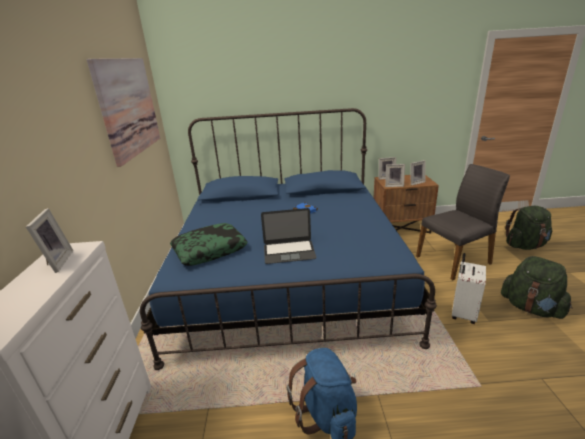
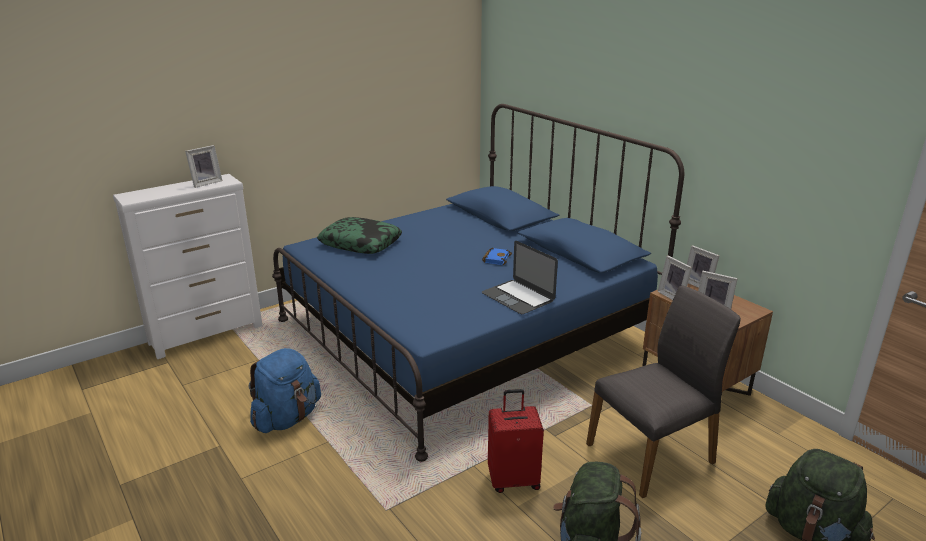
camera: 55 degrees right, 0 degrees up
picture [86,58,160,167] -> none
laptop [261,208,316,264] -> laptop moved to [482,241,558,314]
grey chair [416,164,510,280] -> grey chair turned 60 degrees counterclockwise [586,286,741,498]
white suitcase [452,253,486,324] -> red suitcase [488,389,544,493]

